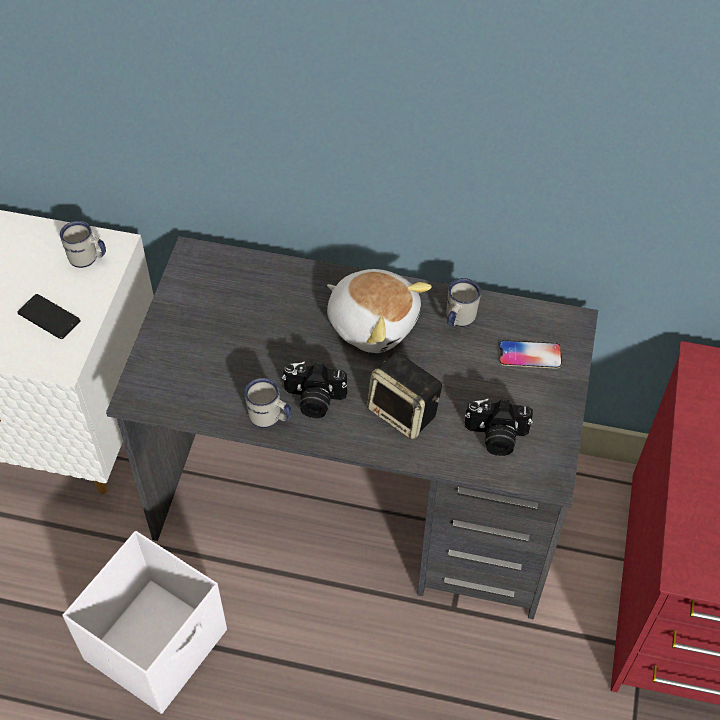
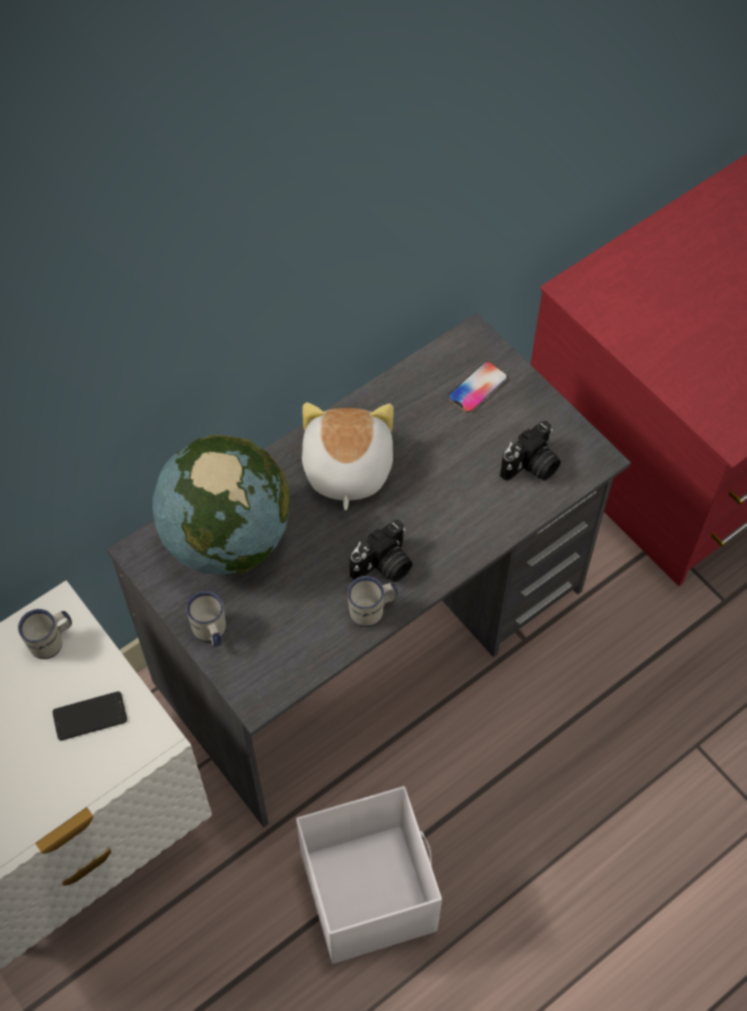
camera: 50 degrees left, 5 degrees up
plush toy [327,269,432,353] -> plush toy turned 75 degrees counterclockwise [302,402,394,510]
speaker [367,353,442,440] -> none
white mug [447,278,481,327] -> white mug moved to [186,591,226,647]
none -> globe [153,435,290,575]

